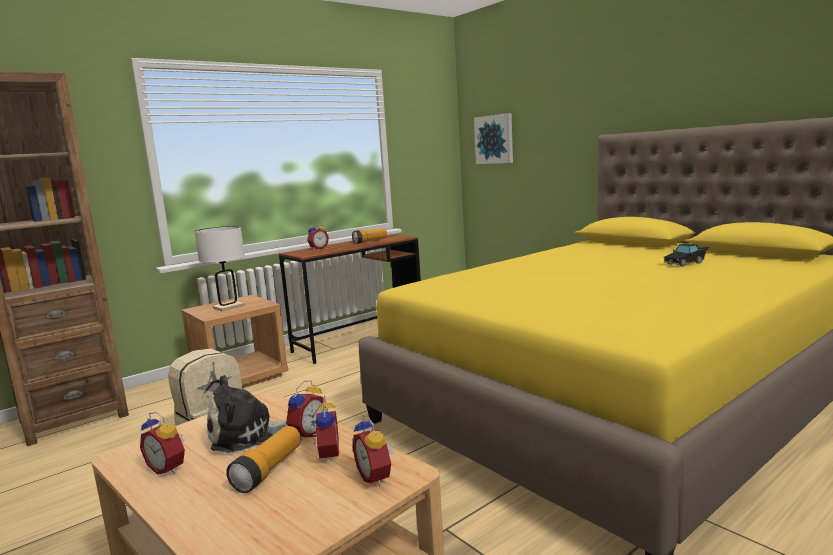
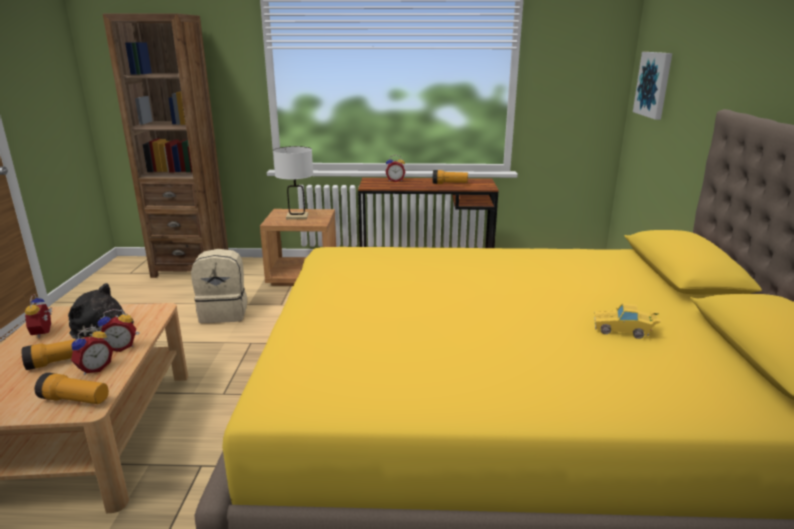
camera: 40 degrees right, 10 degrees up
alarm clock [353,415,394,487] -> flashlight [35,373,109,404]
black toy car [664,243,709,267] -> yellow toy car [594,303,662,339]

